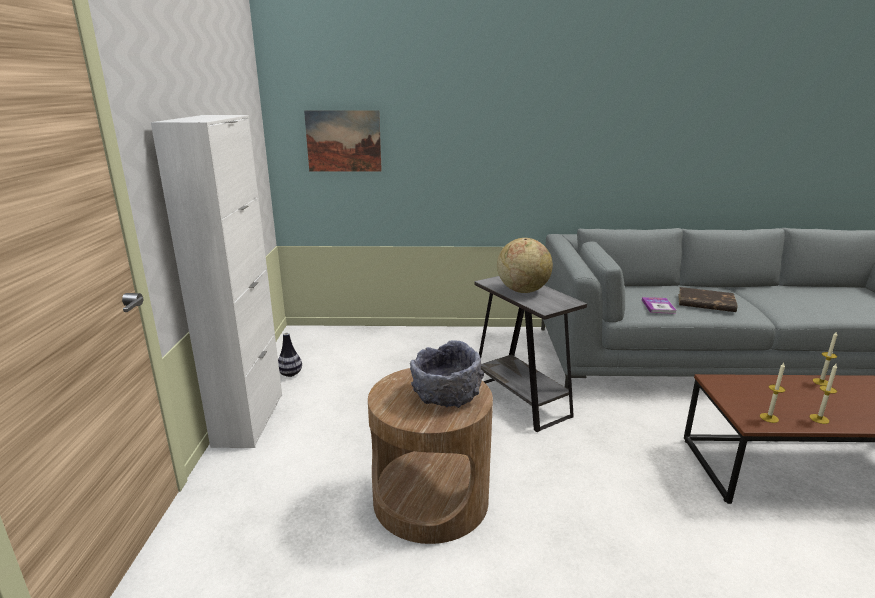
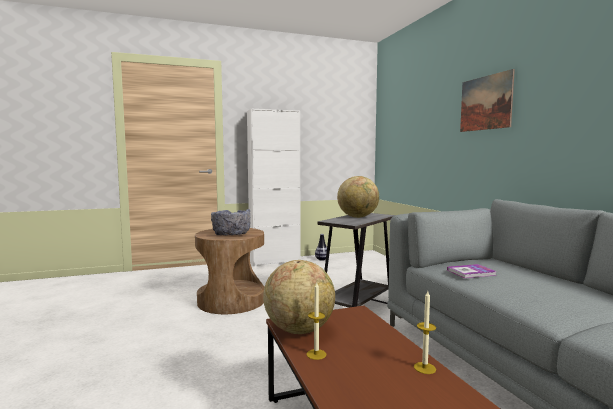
camera: 70 degrees right, 15 degrees down
picture [304,110,382,172] -> picture moved to [460,69,515,132]
brown book [678,287,738,312] -> none
candle [760,363,785,423] -> globe [263,260,335,334]

